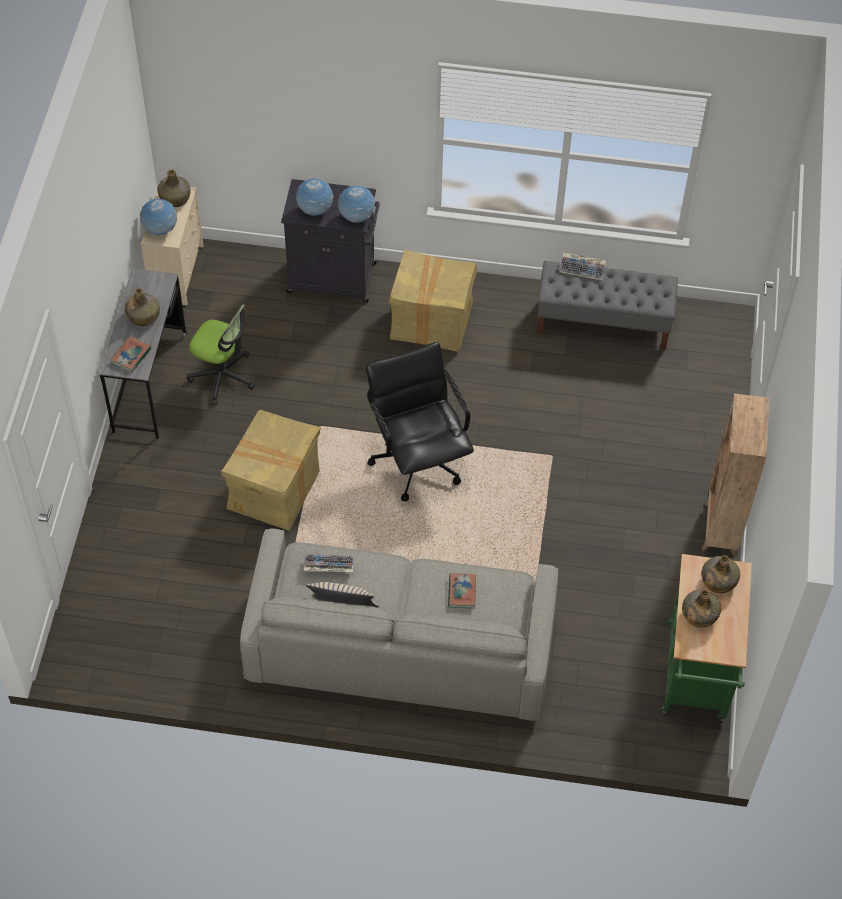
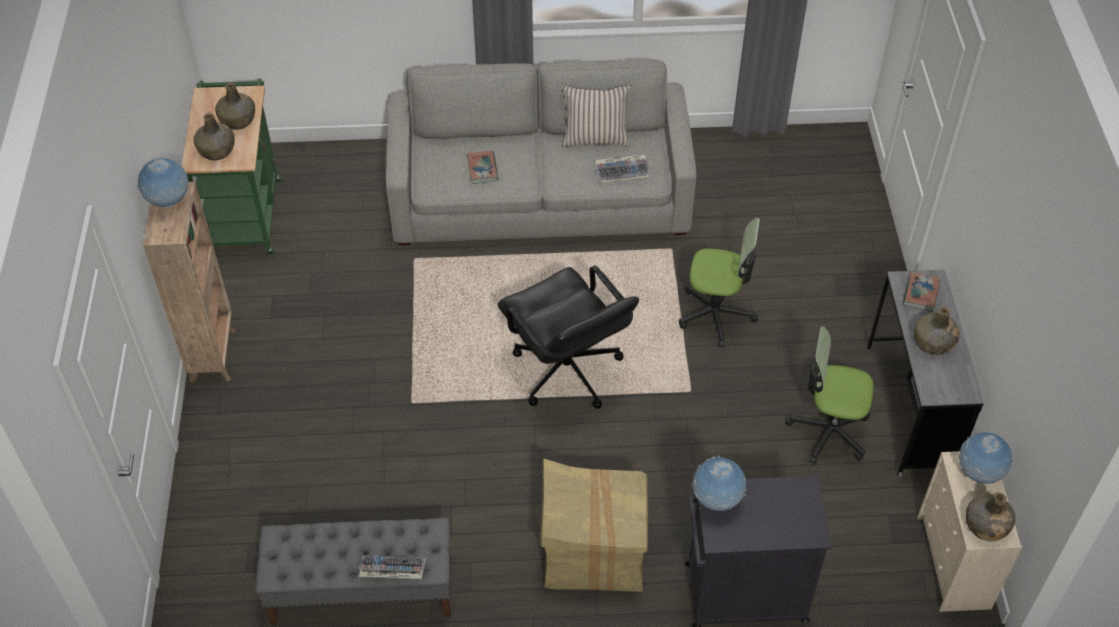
camera: 170 degrees right, 5 degrees down
cardboard box [221,410,321,531] -> office chair [679,218,760,347]
globe [296,178,334,216] -> globe moved to [138,157,189,208]

